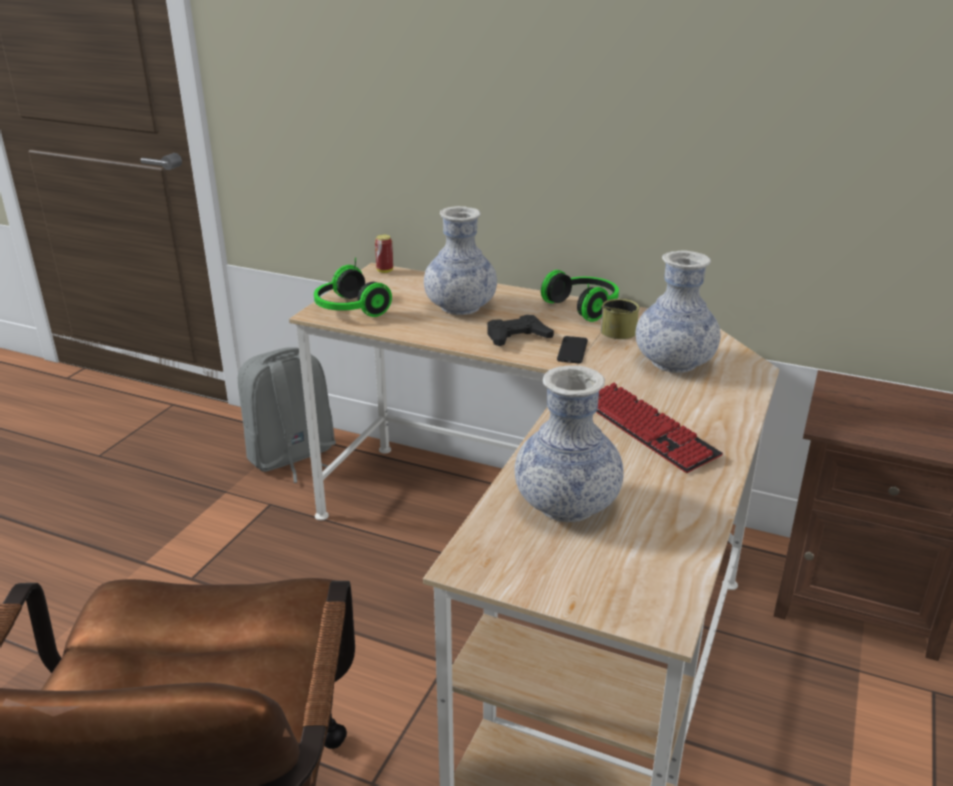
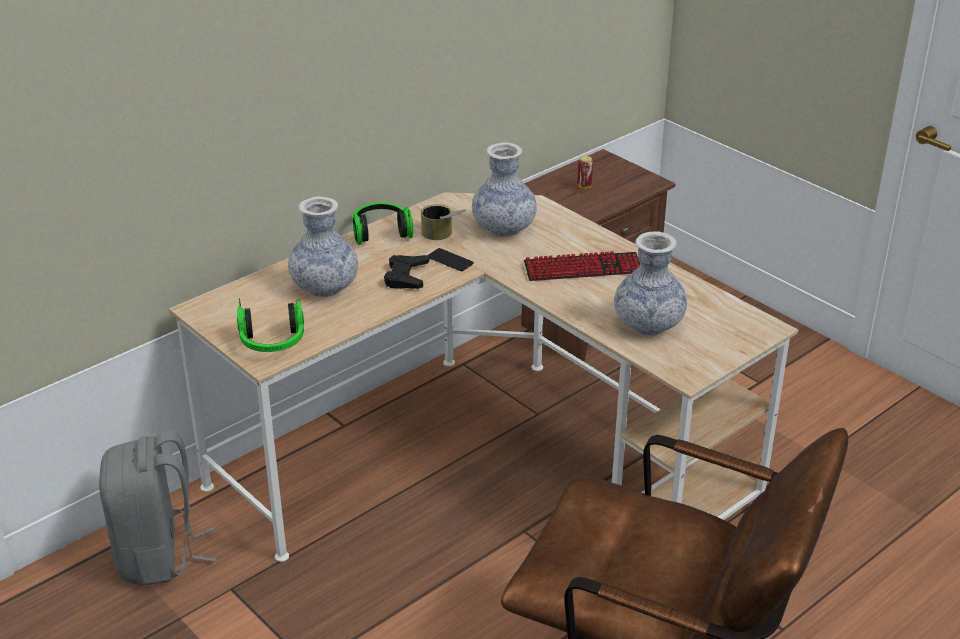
camera: 65 degrees left, 5 degrees up
can [375,235,393,273] -> can moved to [577,156,593,189]

